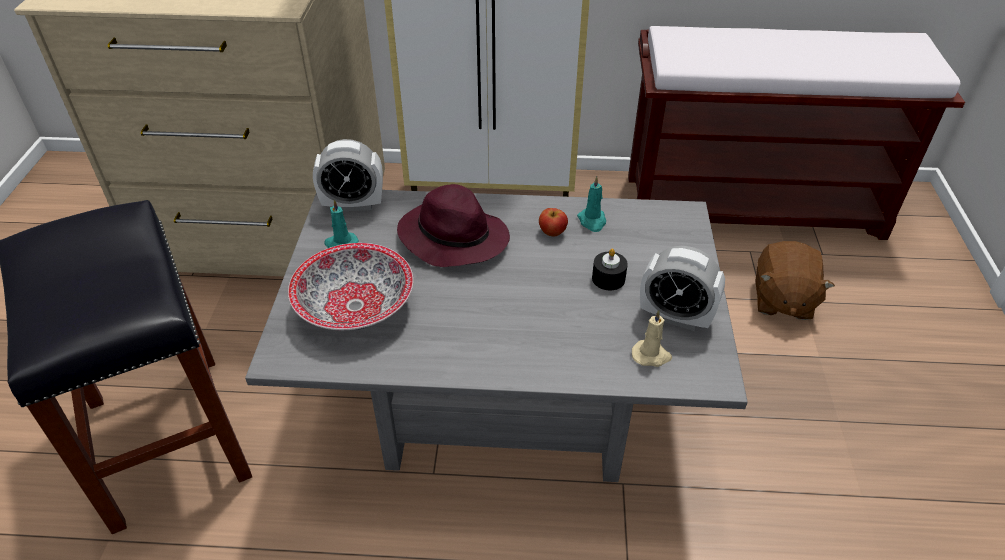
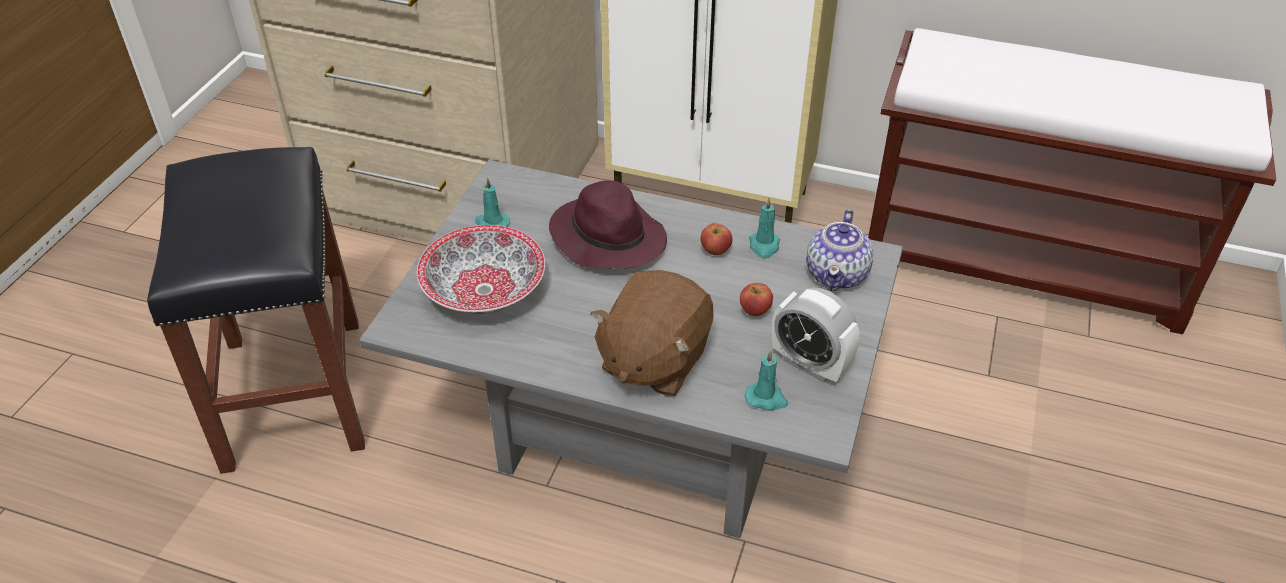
camera: 15 degrees right, 0 degrees up
alarm clock [313,139,383,211] -> none
black candle [592,249,628,290] -> apple [740,283,773,316]
beige candle [632,310,672,367] -> turquoise candle [745,350,788,411]
brown plush toy [755,241,835,320] -> brown plush toy moved to [590,270,713,396]
none -> teapot [806,209,873,291]

